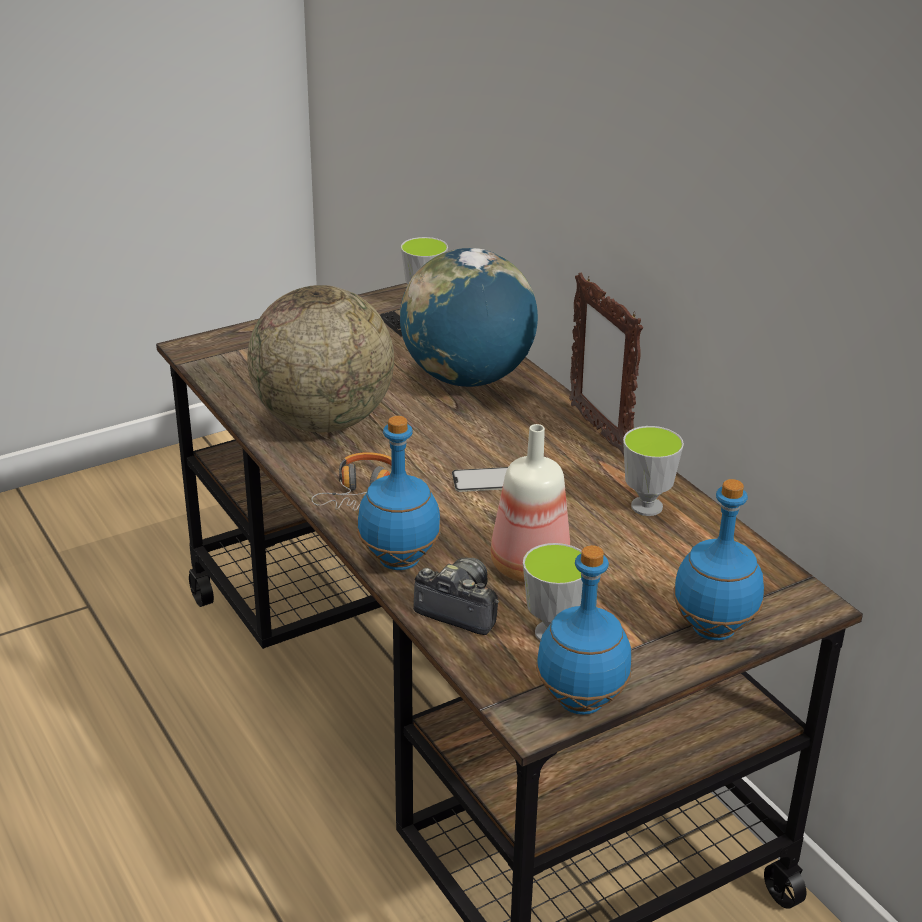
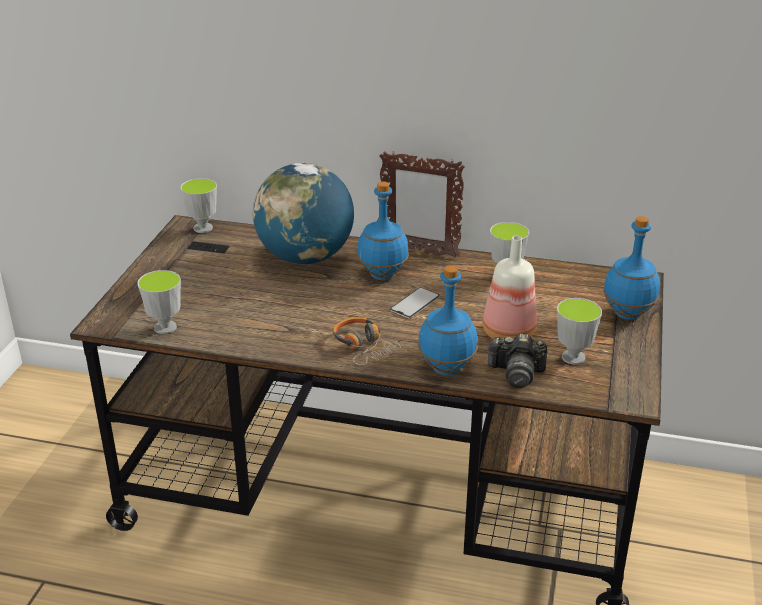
camera: 45 degrees left, 0 degrees up
globe [247,285,394,432] -> none
camera [413,558,499,635] -> camera turned 150 degrees counterclockwise [487,334,547,388]
blue bottle [536,545,631,715] -> blue bottle moved to [357,181,409,280]
none -> cup [137,270,181,334]

